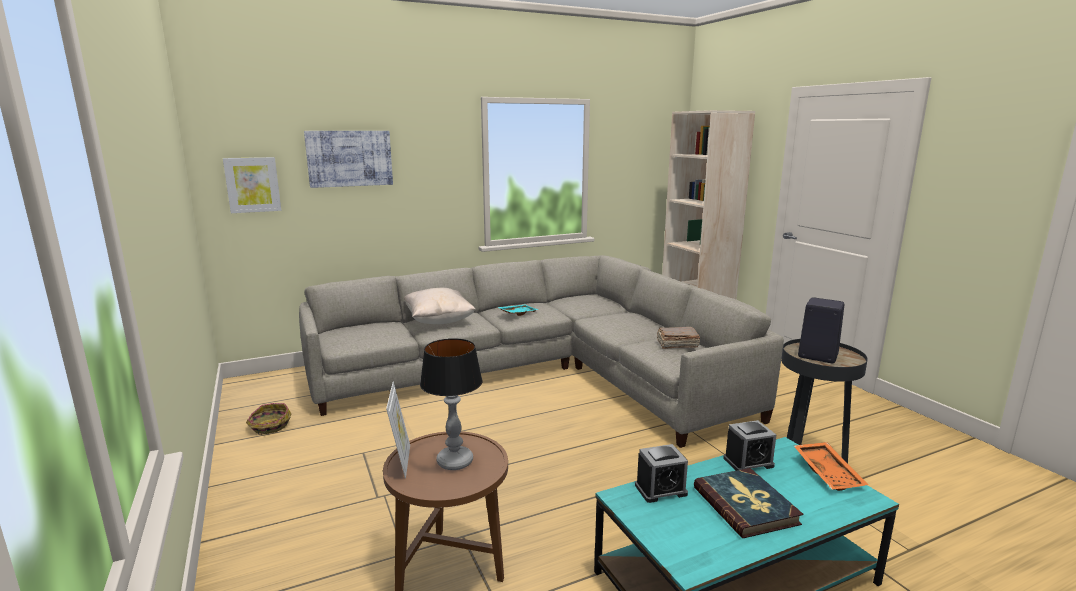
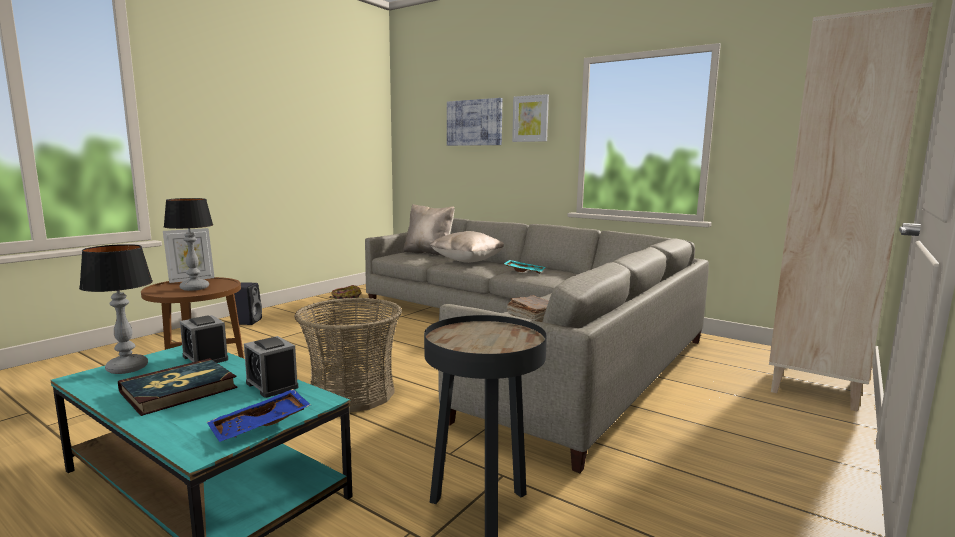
camera: 60 degrees right, 5 degrees down
picture [223,157,281,213] -> picture moved to [512,94,549,142]
orange tray [794,442,869,491] -> blue tray [207,389,311,442]
black speaker [798,297,844,363] -> black speaker moved to [234,282,262,325]
none -> table lamp [79,244,153,374]
none -> basket [294,298,402,413]
none -> beige pillow [403,204,455,257]

